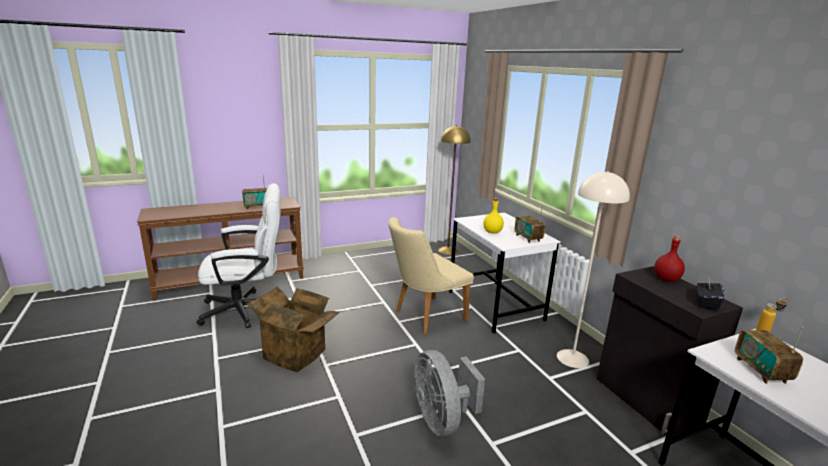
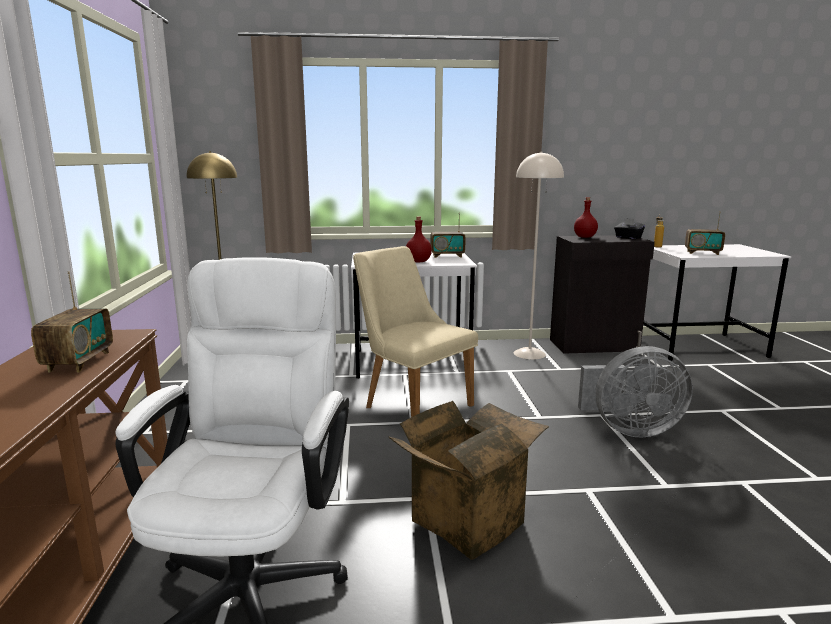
camera: 70 degrees left, 5 degrees down
beige chair [388,217,474,334] -> beige chair turned 150 degrees clockwise [353,246,478,417]
yellow bottle [483,198,504,234] -> red bottle [406,216,432,262]

